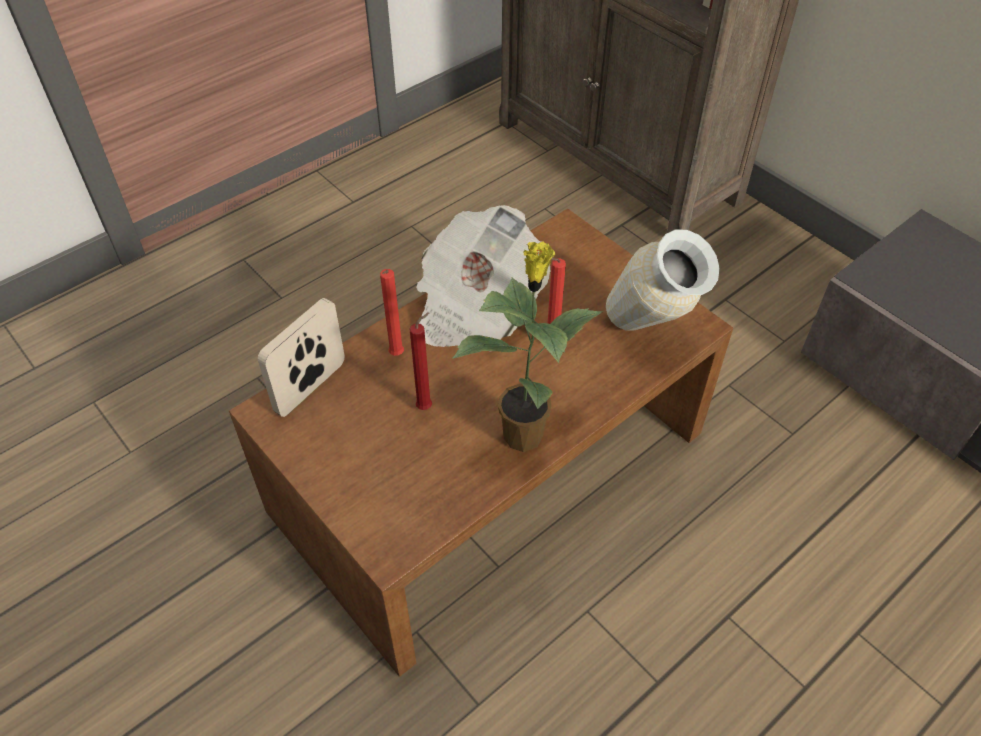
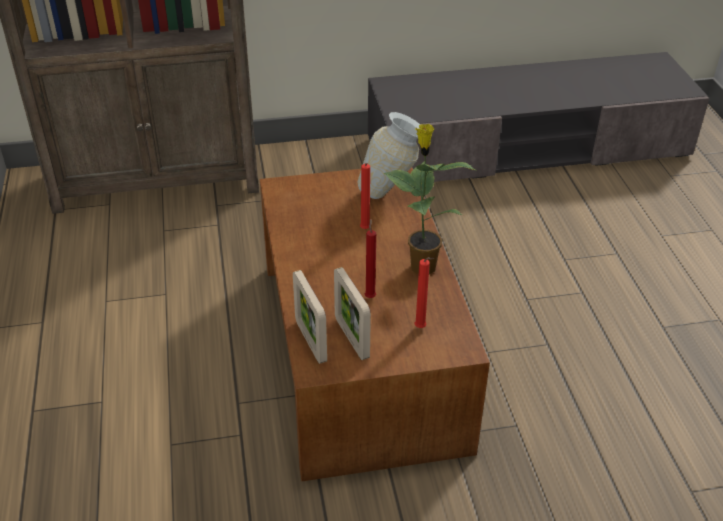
camera: 60 degrees left, 10 degrees down
red candle [380,269,404,356] -> red candle moved to [414,257,434,328]
newspaper [416,205,551,352] -> none
none -> picture frame [334,267,371,360]

